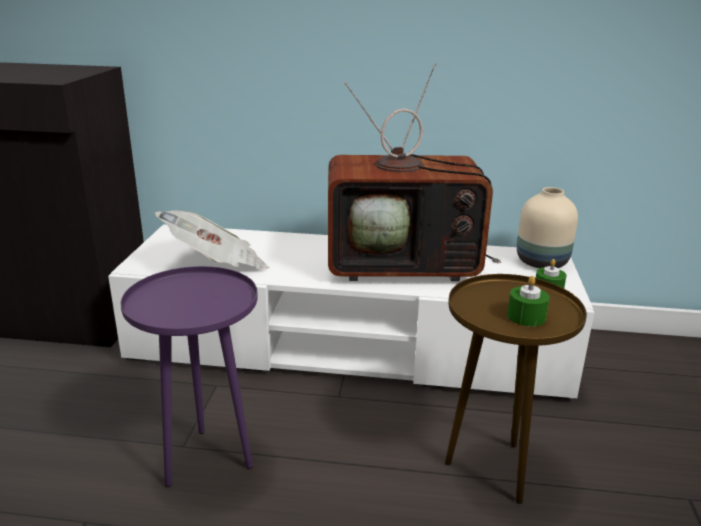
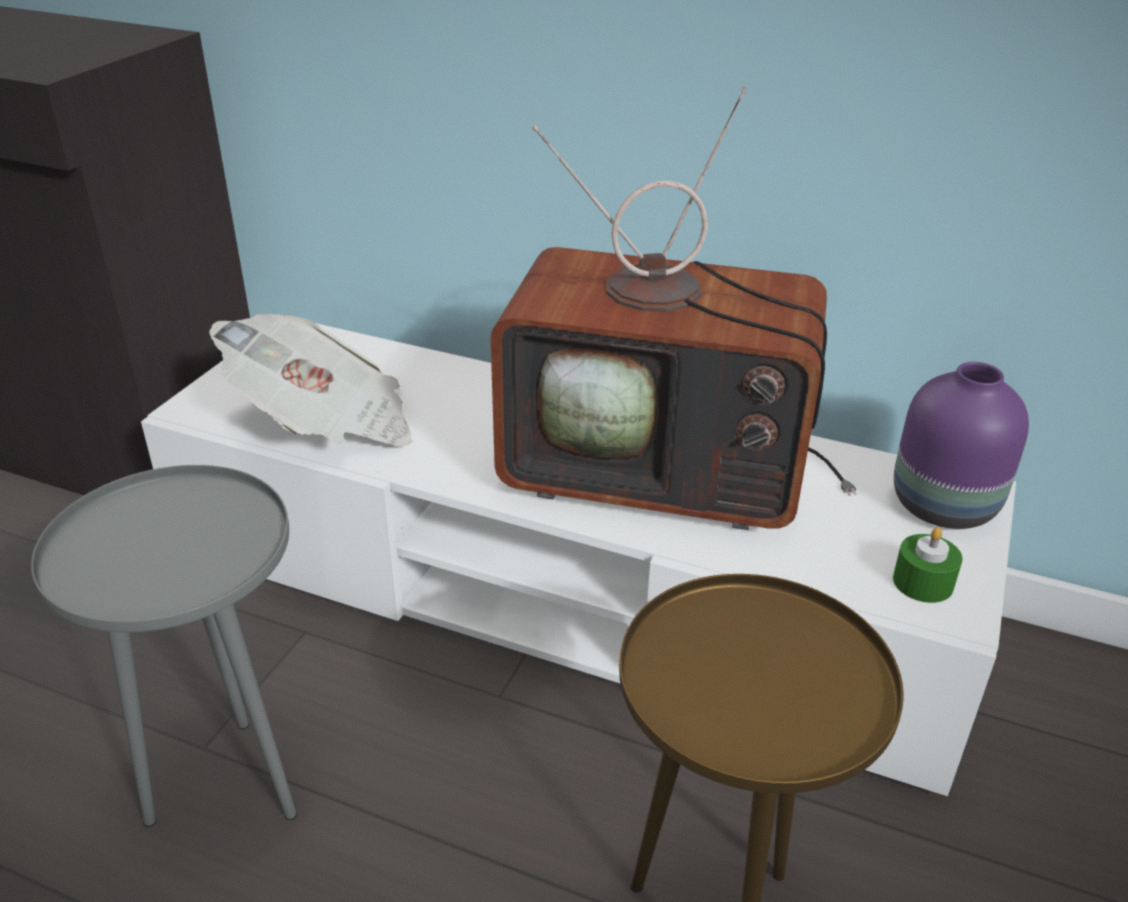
camera: 15 degrees right, 10 degrees up
purple side table [121,266,258,487] -> grey side table [31,465,297,827]
green candle [507,276,550,327] -> none
beige vase [517,187,578,268] -> purple vase [894,362,1029,529]

